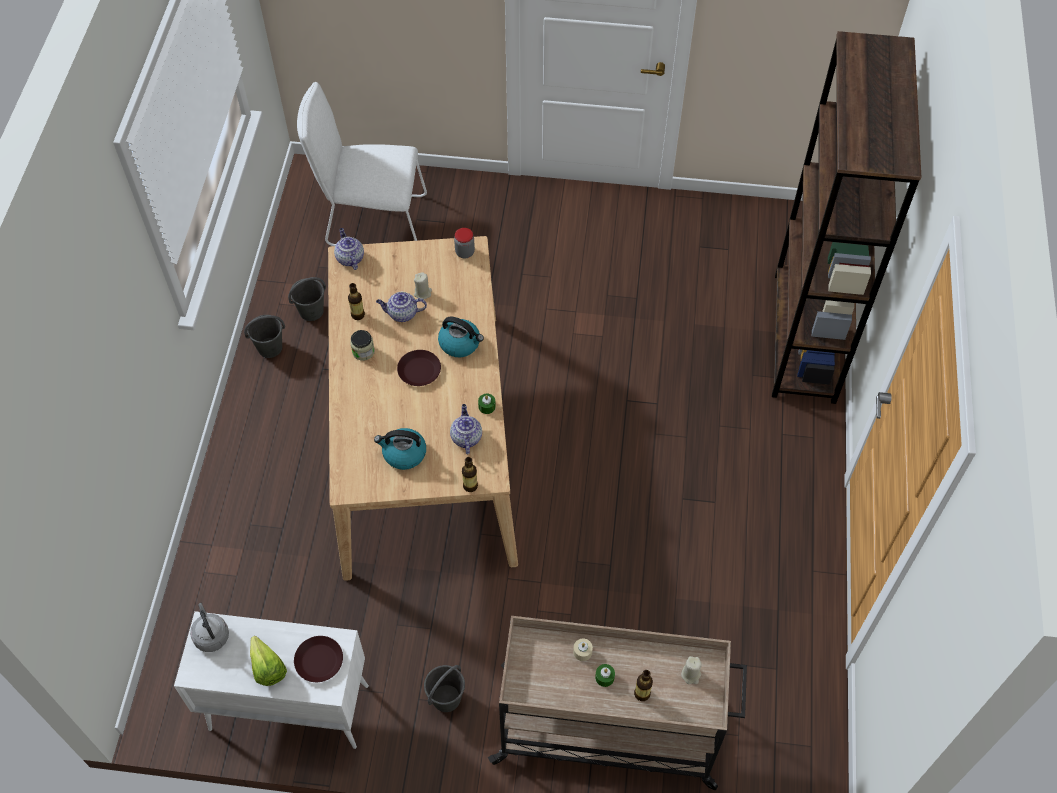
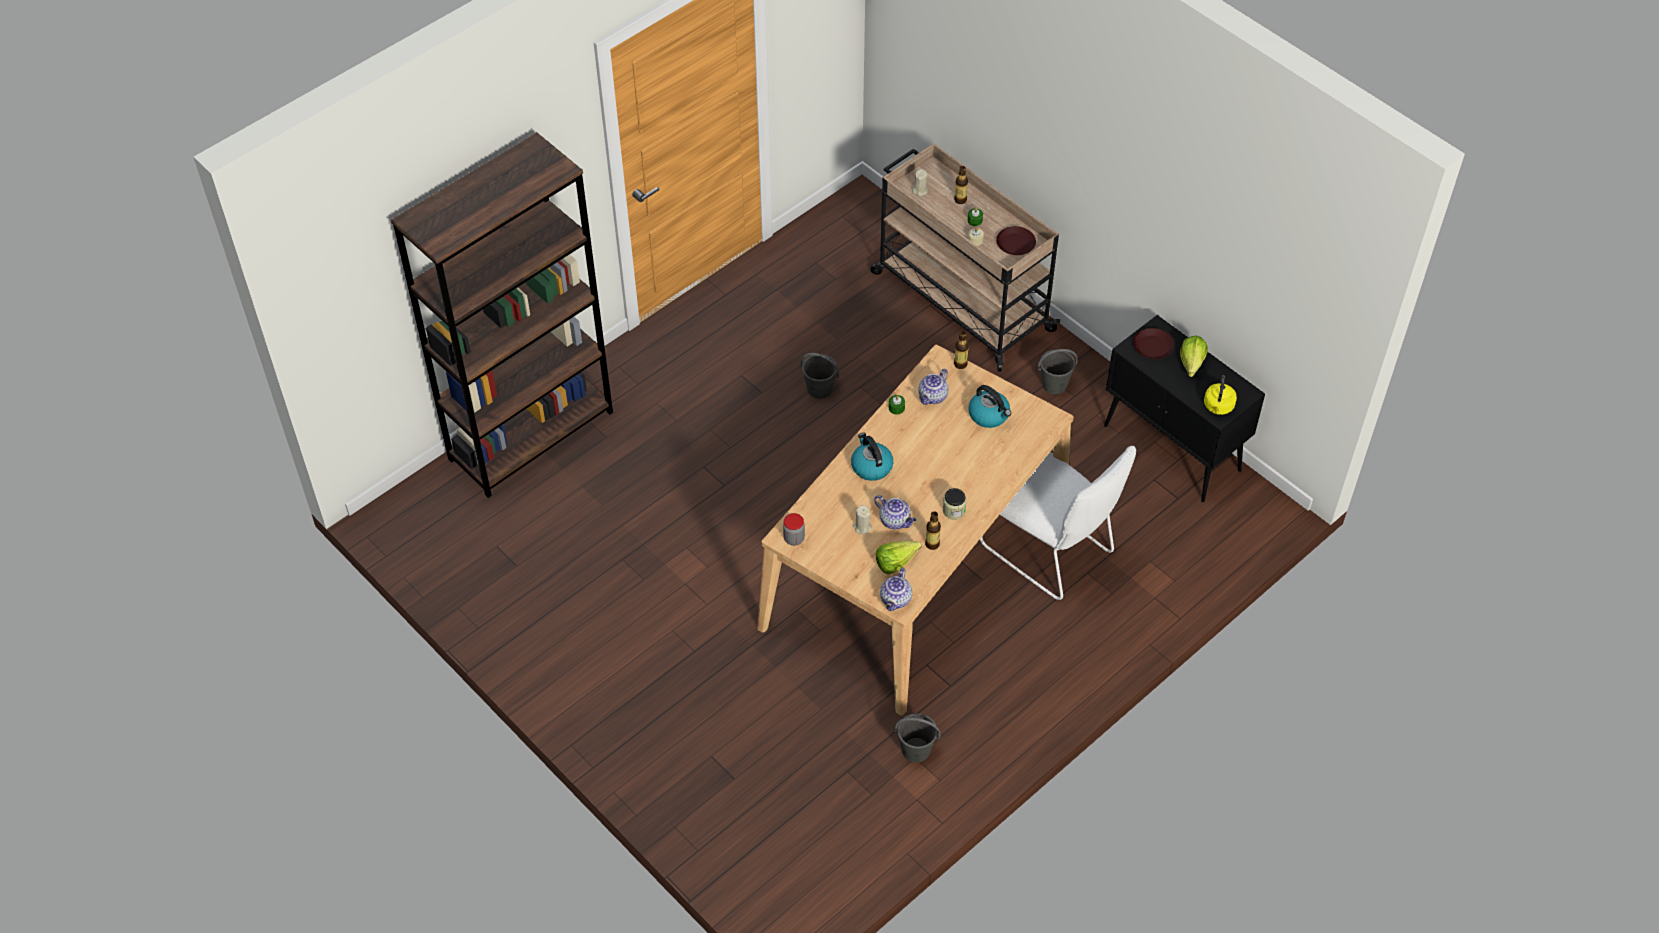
camera: 140 degrees left, 5 degrees down
white cabinet [174,611,369,749] -> black cabinet [1104,315,1265,502]
grey kettle [190,603,229,652] -> yellow kettle [1204,375,1237,415]
grey bucket [244,315,285,358] -> grey bucket moved to [801,353,839,399]
white chair [297,82,427,246] -> white chair moved to [980,446,1136,600]
brown plate [397,350,441,386] -> brown plate moved to [996,226,1036,255]
none -> lettuce [876,541,922,574]

